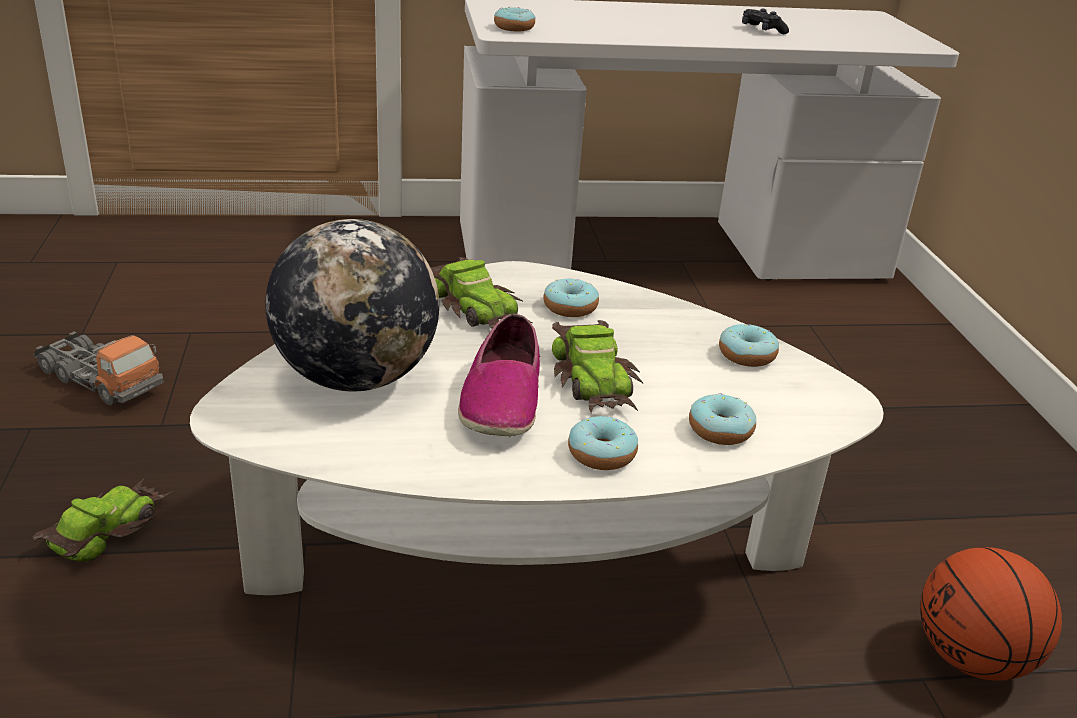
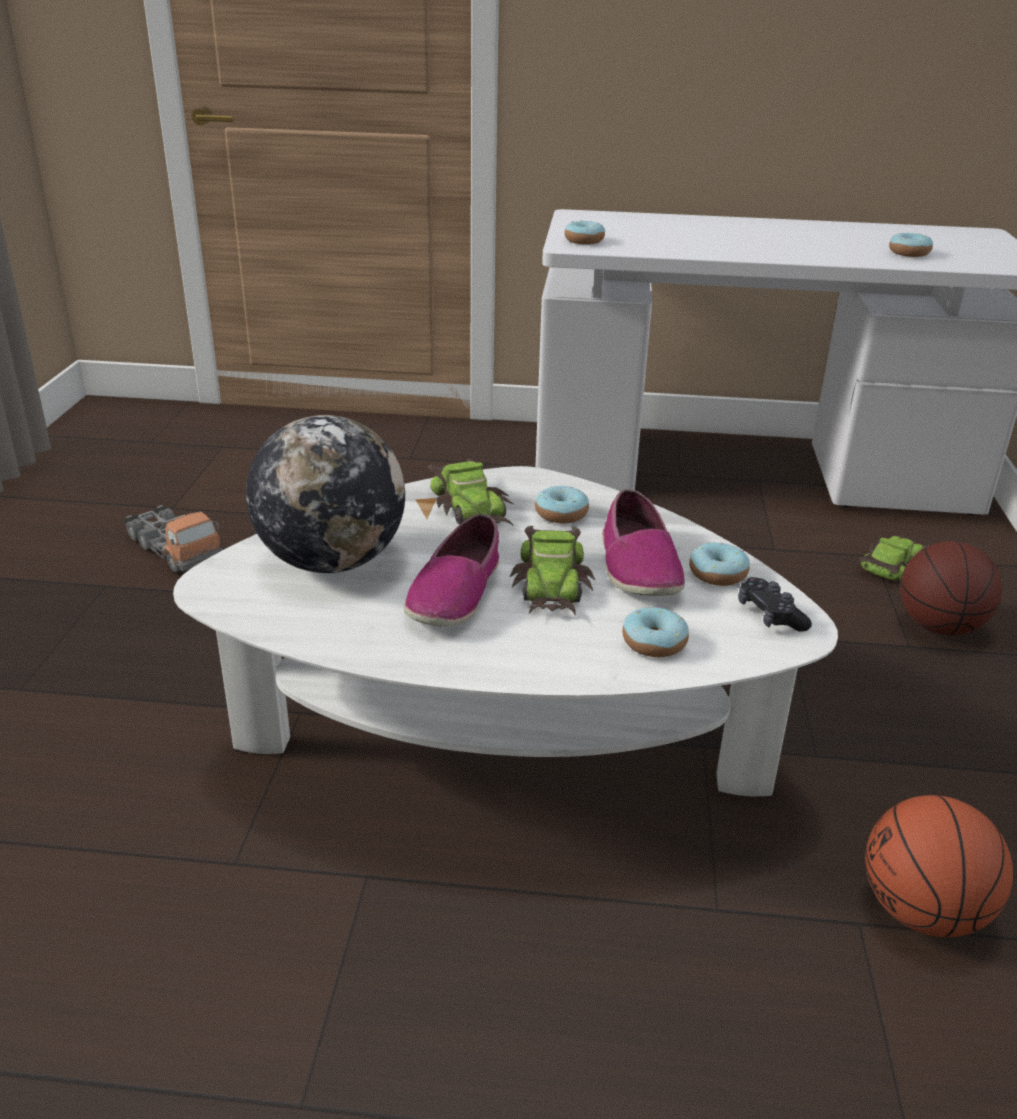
camera: 15 degrees right, 0 degrees up
toy car [33,478,174,562] -> toy car moved to [859,534,931,581]
donut [568,416,638,470] -> donut moved to [889,233,933,257]
black game controller [742,9,789,34] -> black game controller moved to [738,577,812,632]
none -> shoe [602,489,685,596]
none -> basketball [900,541,1002,636]

